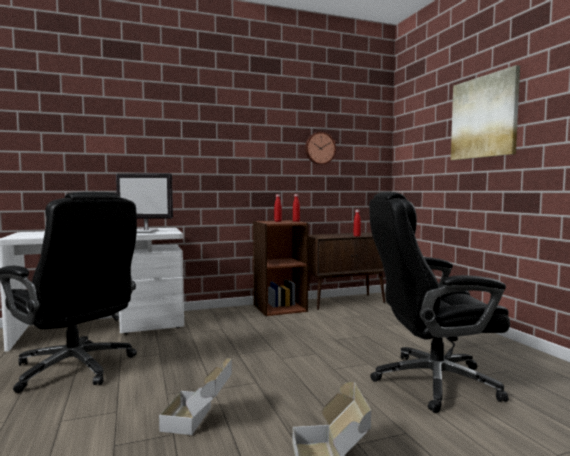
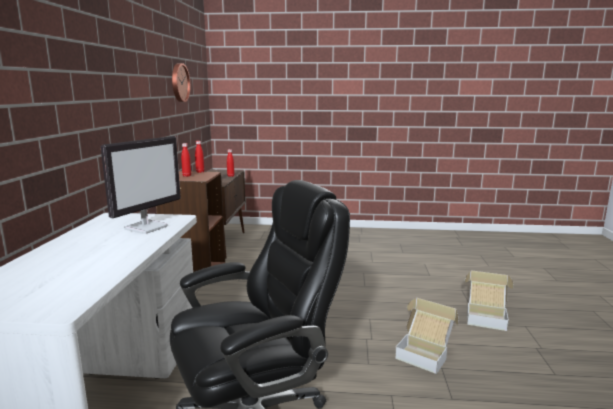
camera: 65 degrees left, 10 degrees up
black office chair [369,192,510,413] -> none
picture [451,65,520,160] -> none

